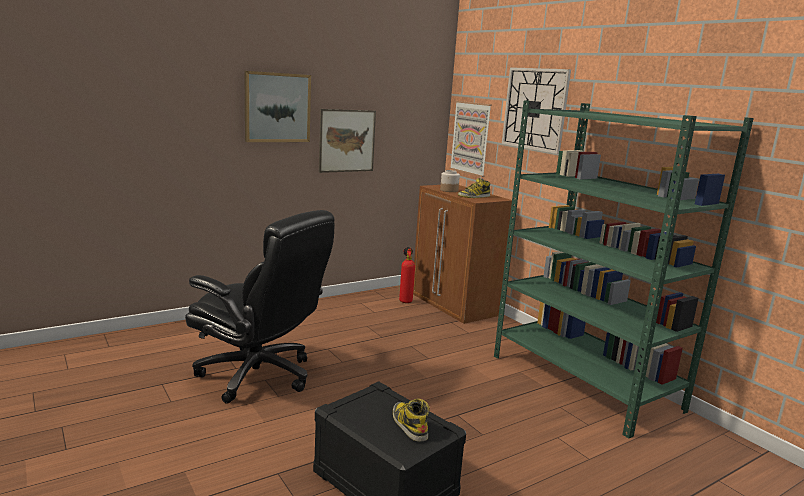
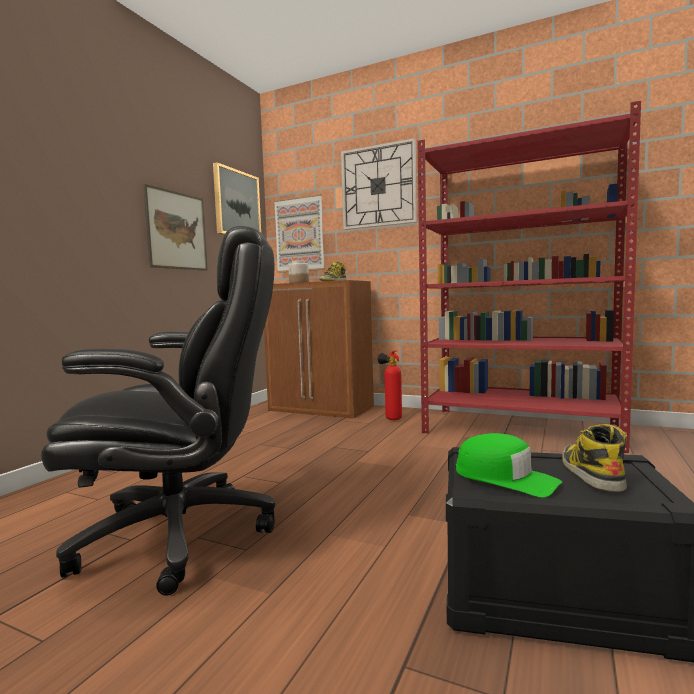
camera: 30 degrees left, 10 degrees down
picture [244,71,311,142] -> picture moved to [213,162,261,235]
boot [393,399,430,442] -> boot turned 60 degrees clockwise [562,424,627,492]
fire extinguisher [399,247,415,303] -> fire extinguisher moved to [377,351,402,420]
green bookcase [494,100,754,438] -> red bookcase [417,101,641,453]
none -> green cap [455,433,562,497]

